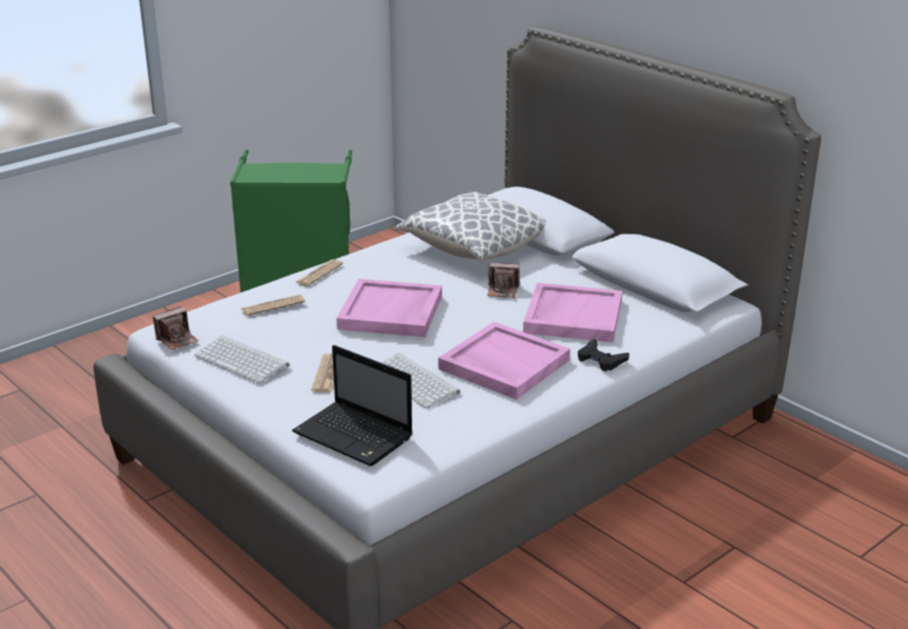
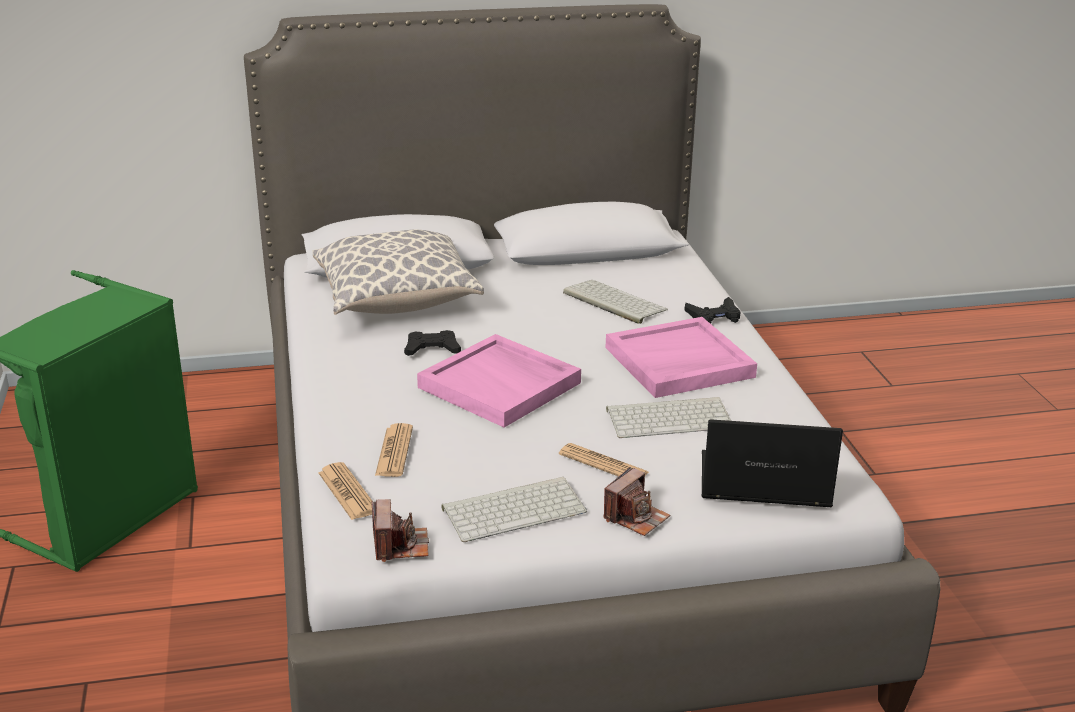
camera: 60 degrees left, 0 degrees up
laptop [292,345,413,466] -> laptop turned 150 degrees counterclockwise [702,419,843,507]
newspaper [295,259,343,286] -> newspaper moved to [318,462,372,520]
camera [487,263,520,298] -> camera moved to [603,467,670,536]
pink tray [523,283,622,342] -> keyboard [563,280,668,324]
none -> black game controller [404,330,461,356]

